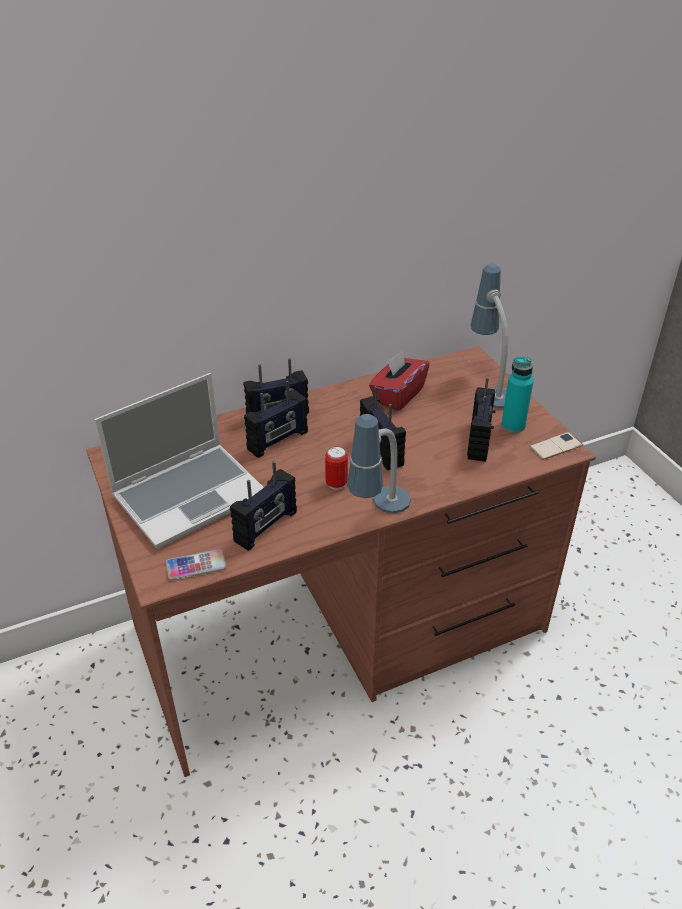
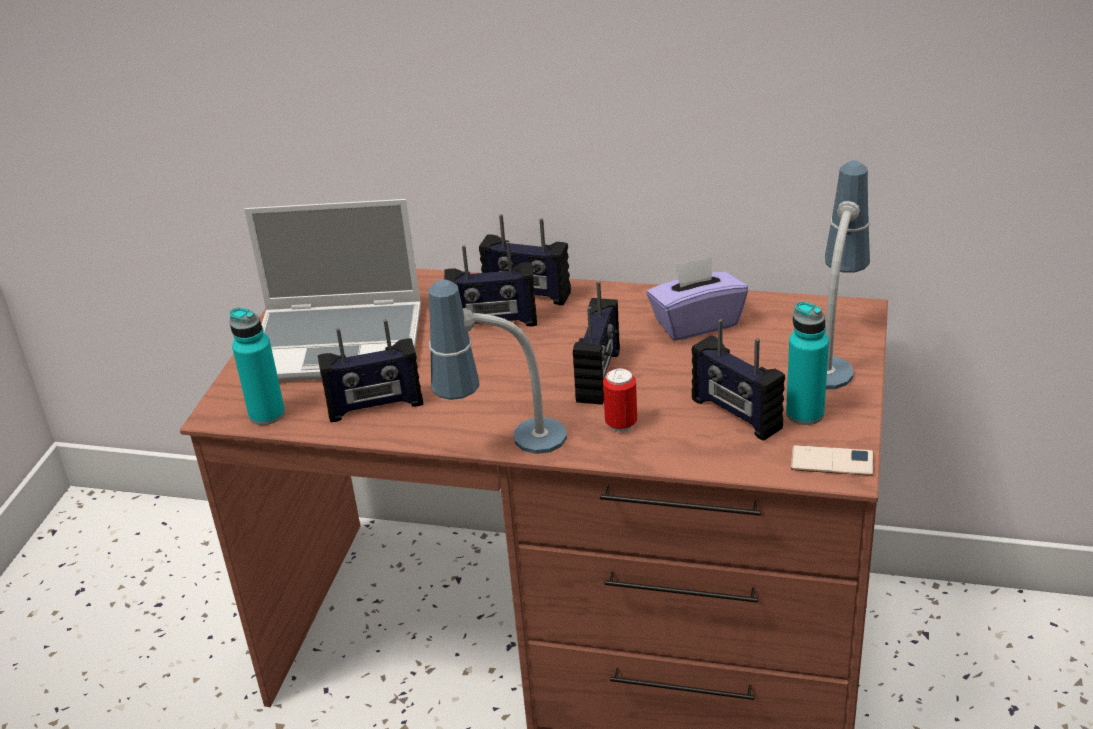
camera: 40 degrees right, 5 degrees down
phone [166,549,226,580] -> turquoise bottle [229,307,285,425]
can [325,446,348,490] -> can moved to [603,368,637,432]
red tissue box [369,350,430,411] -> purple tissue box [647,256,748,341]
radio [467,378,495,462] -> radio turned 90 degrees clockwise [691,319,785,441]

